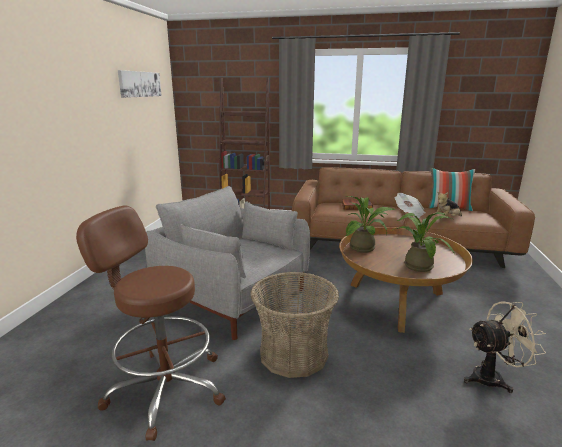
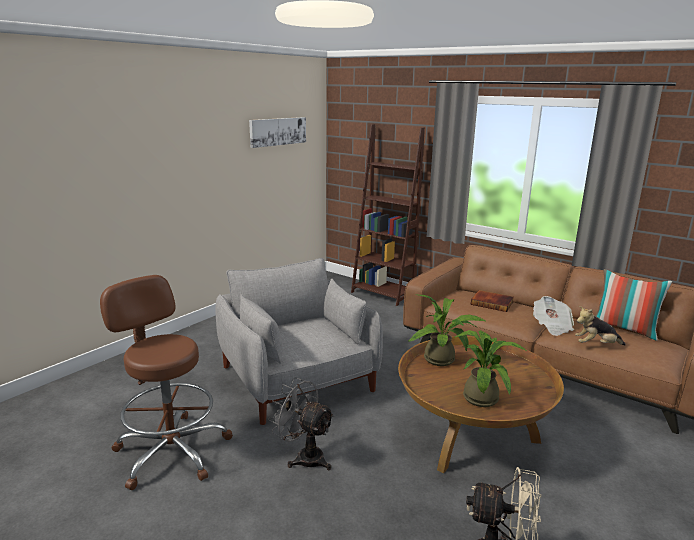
camera: 25 degrees right, 0 degrees up
basket [250,272,339,378] -> grey fan [268,377,335,470]

